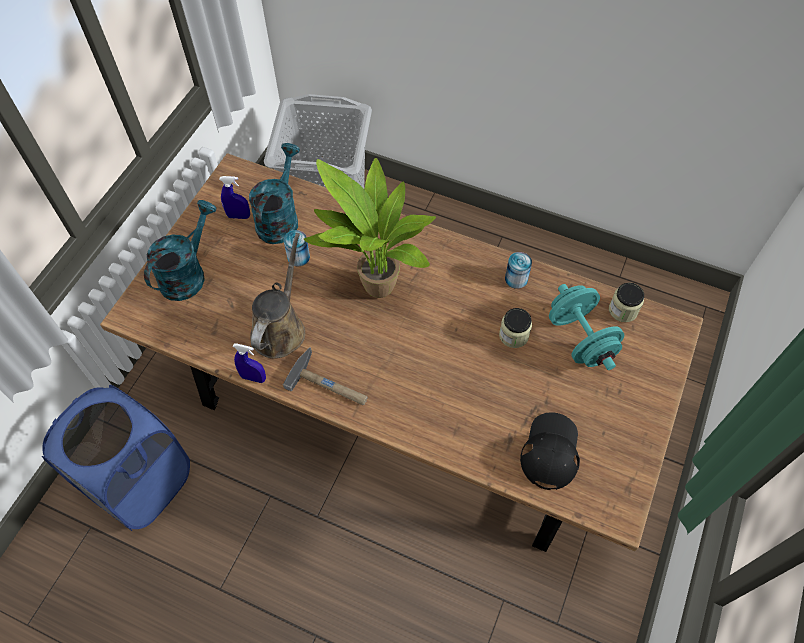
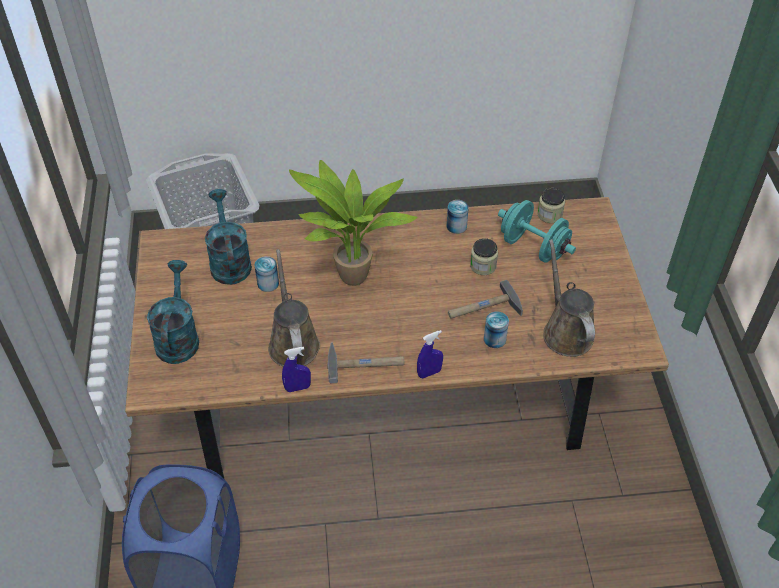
camera: 30 degrees left, 10 degrees down
blue spray bottle [219,176,250,219] -> blue spray bottle moved to [417,330,443,378]
black cap [520,412,580,490] -> brown watering can [543,239,595,357]
none -> hammer [448,280,523,319]
none -> can [484,312,509,348]

